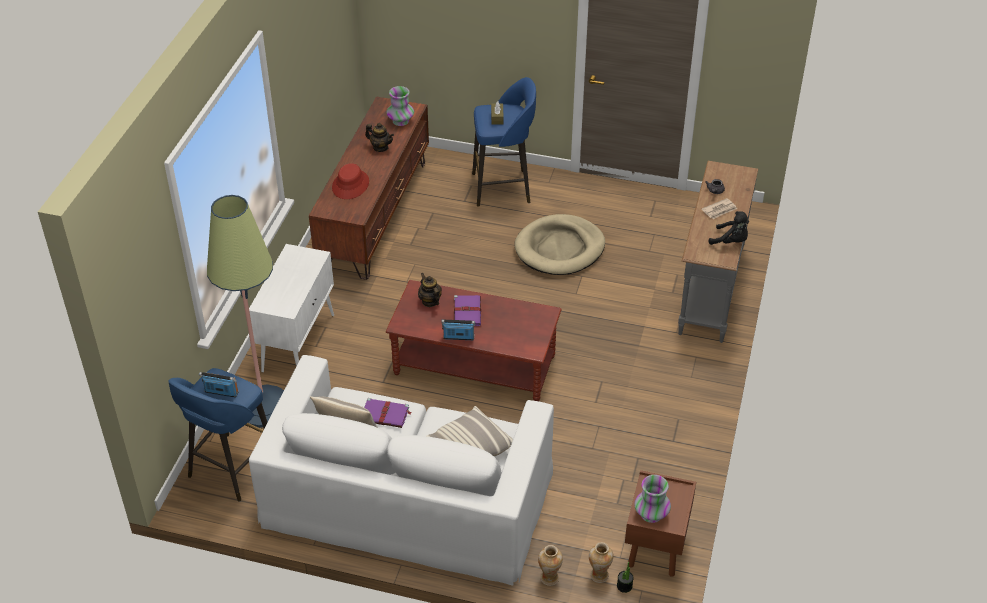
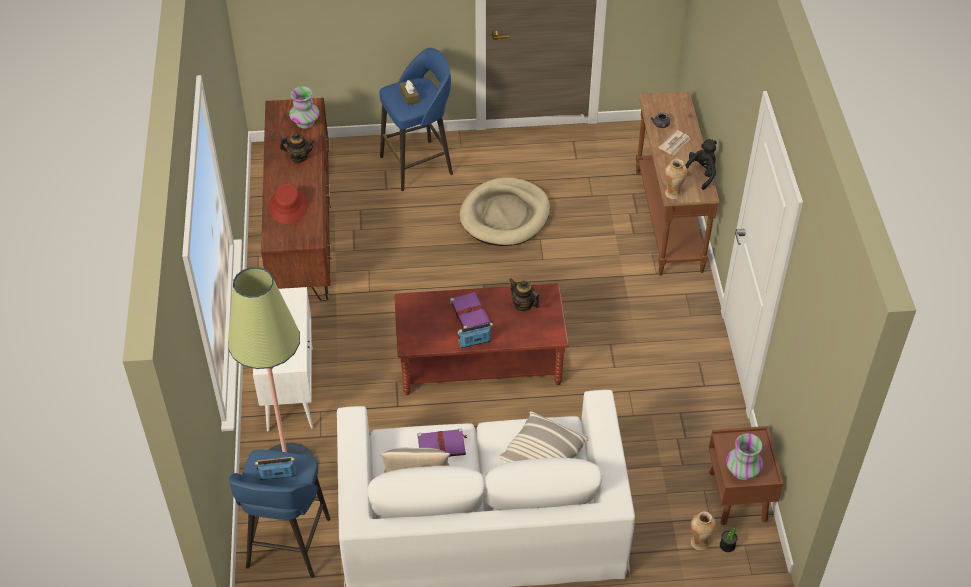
camera: 20 degrees left, 5 degrees up
teapot [418,273,442,307] -> teapot moved to [509,278,540,312]
vase [538,545,563,586] -> vase moved to [665,159,687,199]
grey console table [678,161,758,343] -> brown console table [636,91,719,276]
black plush toy [709,211,749,245] -> black plush toy turned 60 degrees counterclockwise [685,139,717,190]

